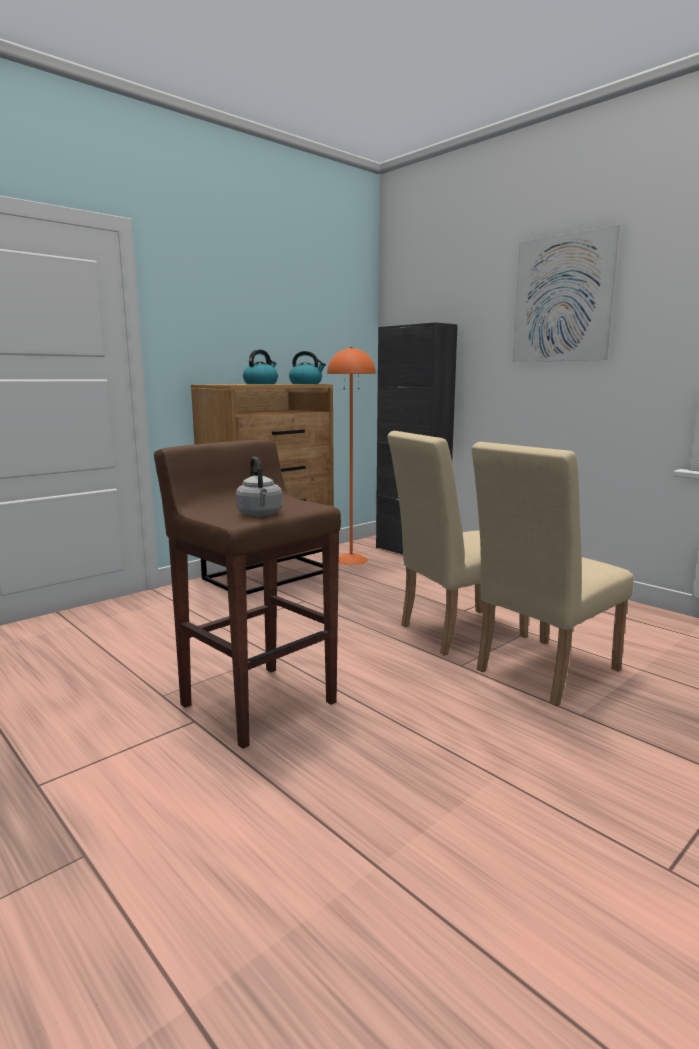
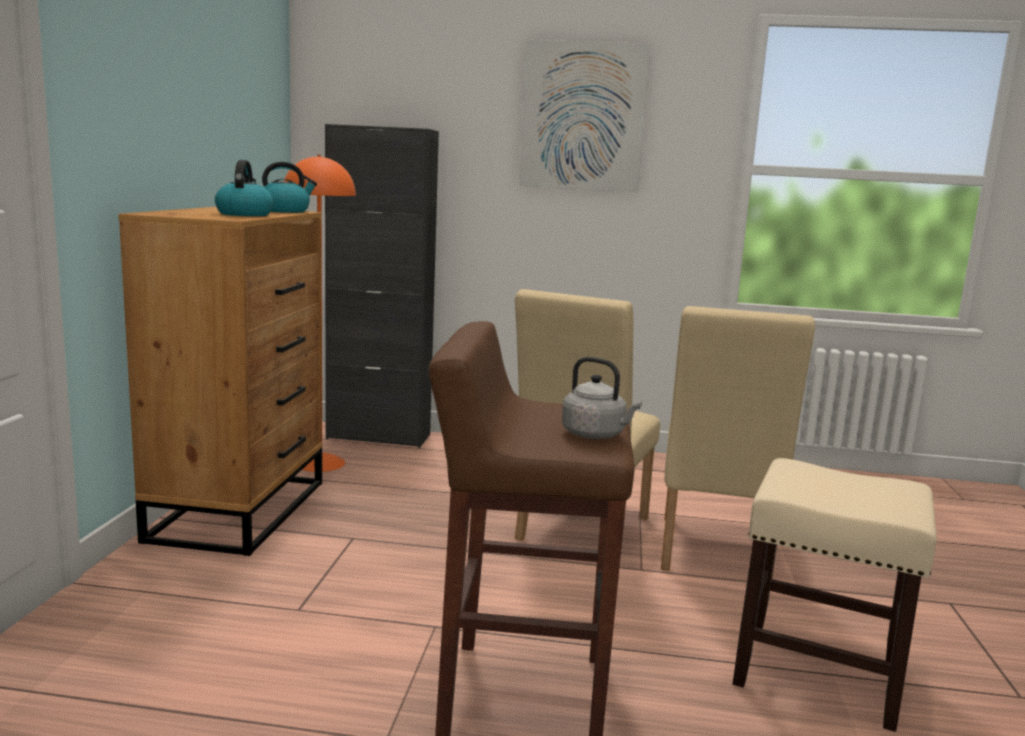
camera: 40 degrees left, 0 degrees up
none -> beige stool [733,458,937,732]

